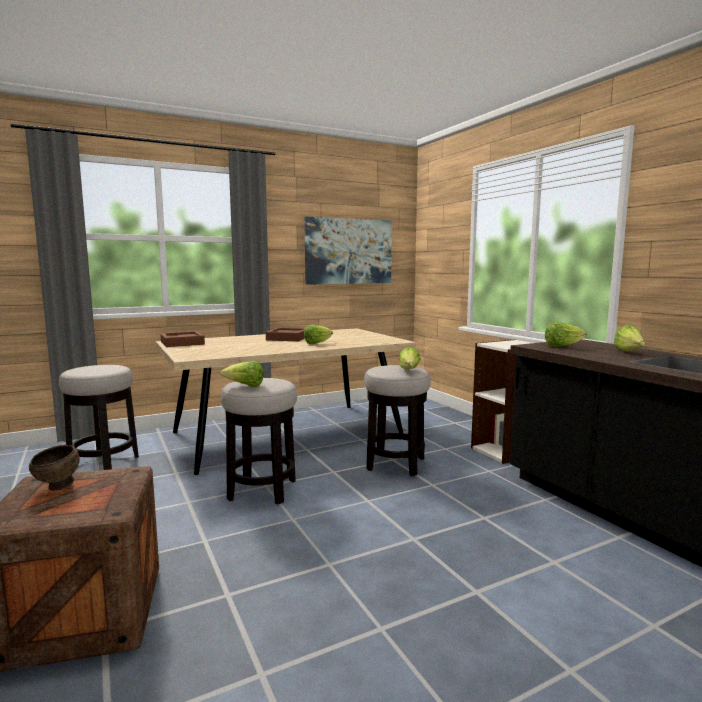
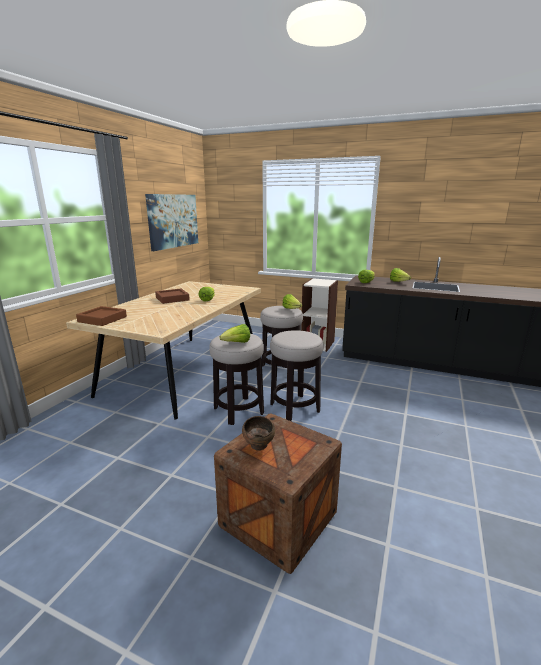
camera: 40 degrees left, 10 degrees up
stool [59,365,139,470] -> stool moved to [270,330,324,421]

